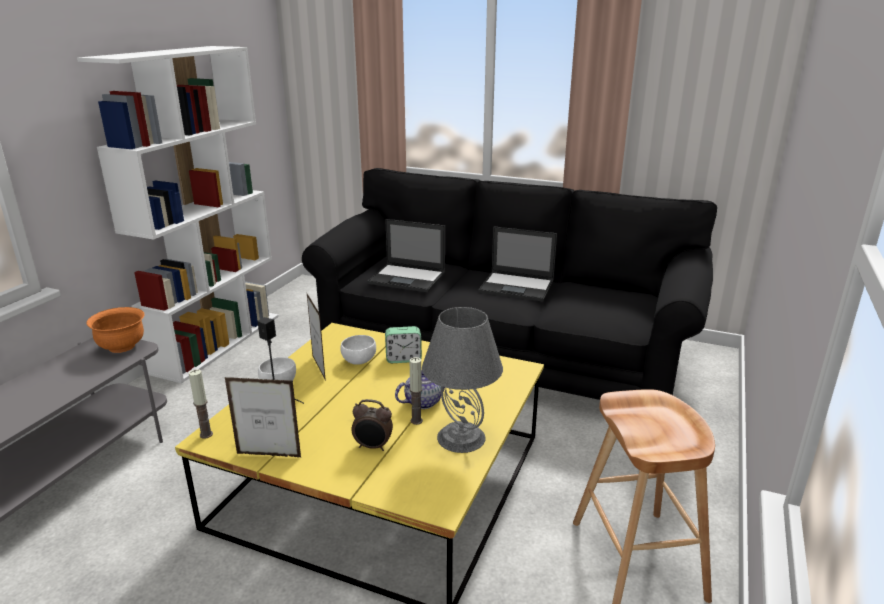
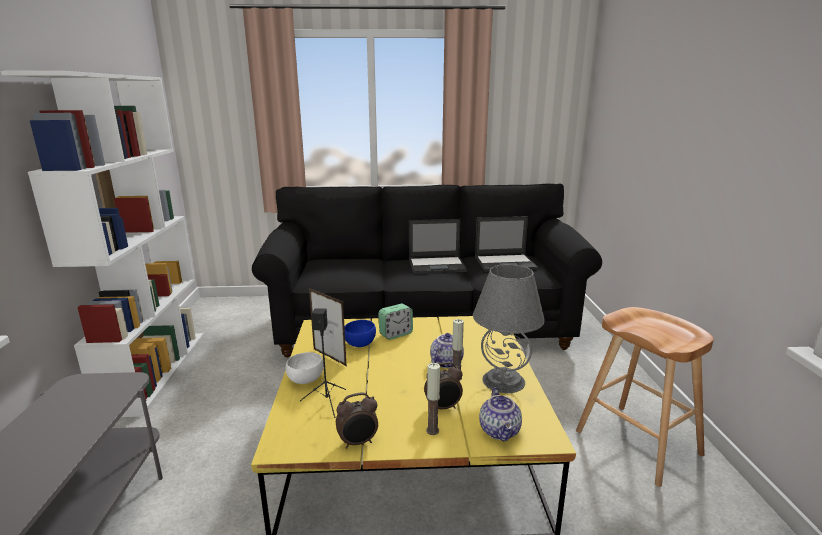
camera: 25 degrees left, 5 degrees down
orange bowl [86,307,145,353] -> none
candle [189,369,213,439] -> candle moved to [426,363,440,435]
picture frame [225,377,302,458] -> alarm clock [336,393,378,449]
white bowl [340,335,376,365] -> blue bowl [344,320,376,347]
laptop [367,219,445,292] -> laptop moved to [475,216,538,272]
none -> teapot [479,387,522,441]

